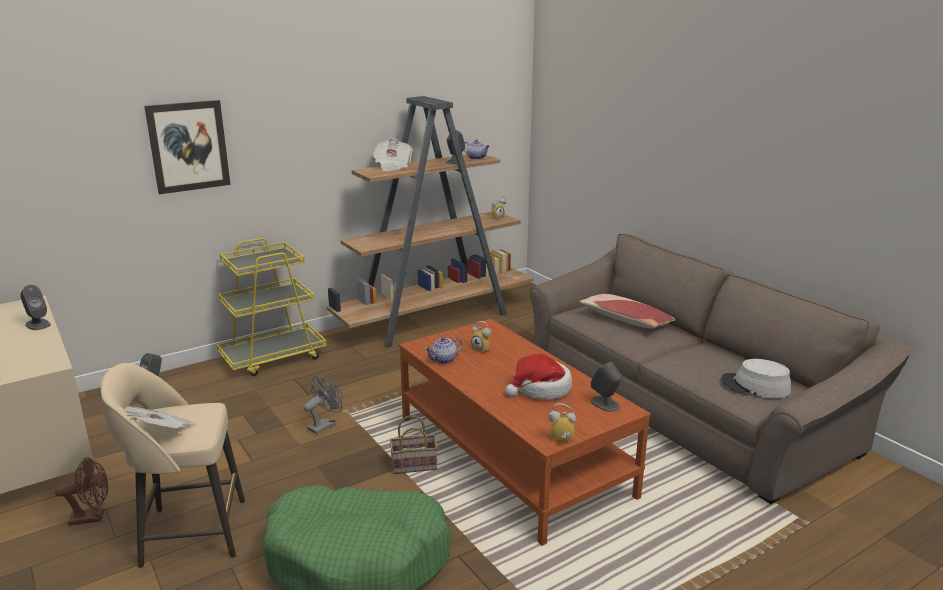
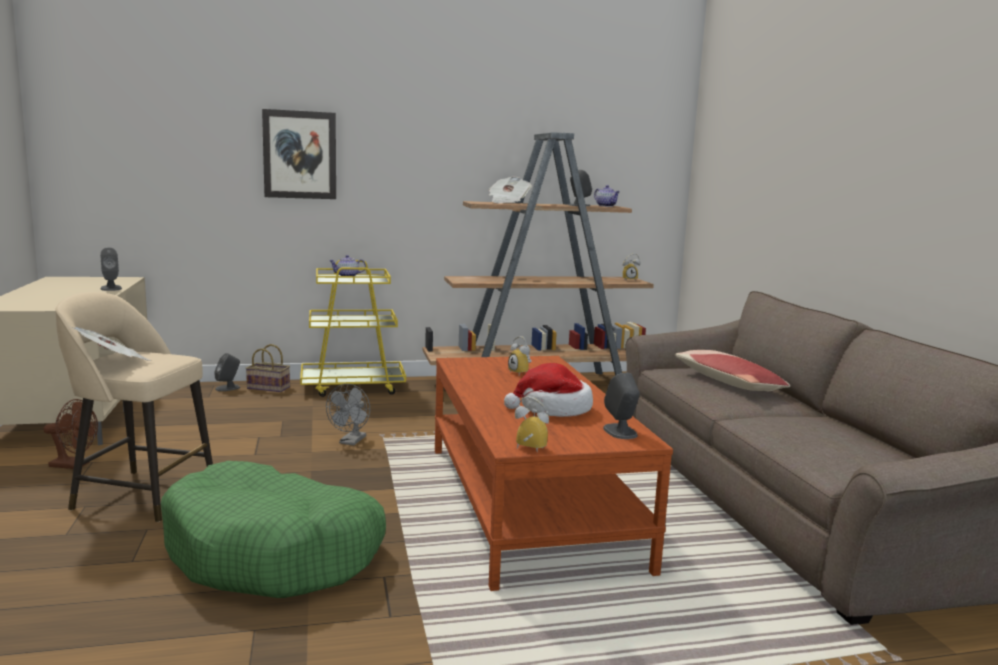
camera: 20 degrees right, 10 degrees down
grey fan [304,375,342,434] -> grey fan turned 135 degrees clockwise [326,384,370,446]
basket [390,415,438,474] -> basket moved to [246,344,290,392]
teapot [425,337,462,364] -> teapot moved to [329,255,366,276]
grey hat [721,359,791,398] -> none

